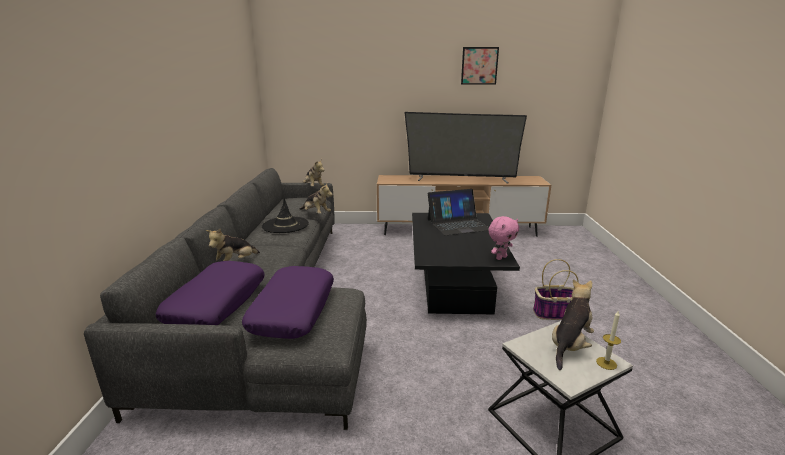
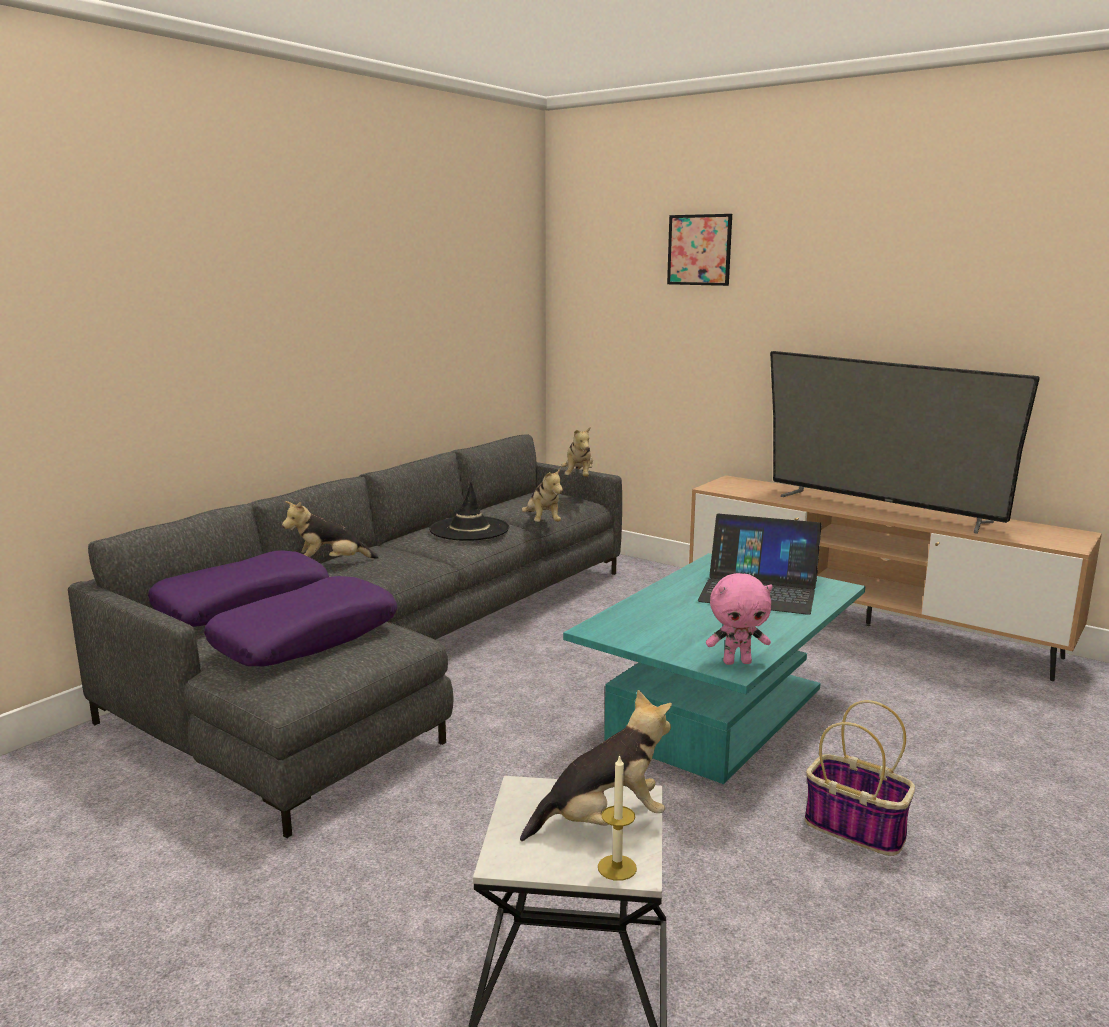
camera: 35 degrees right, 5 degrees down
black coffee table [412,213,520,314] -> turquoise coffee table [563,553,865,784]
picture [461,47,499,85] -> picture moved to [667,214,732,286]

